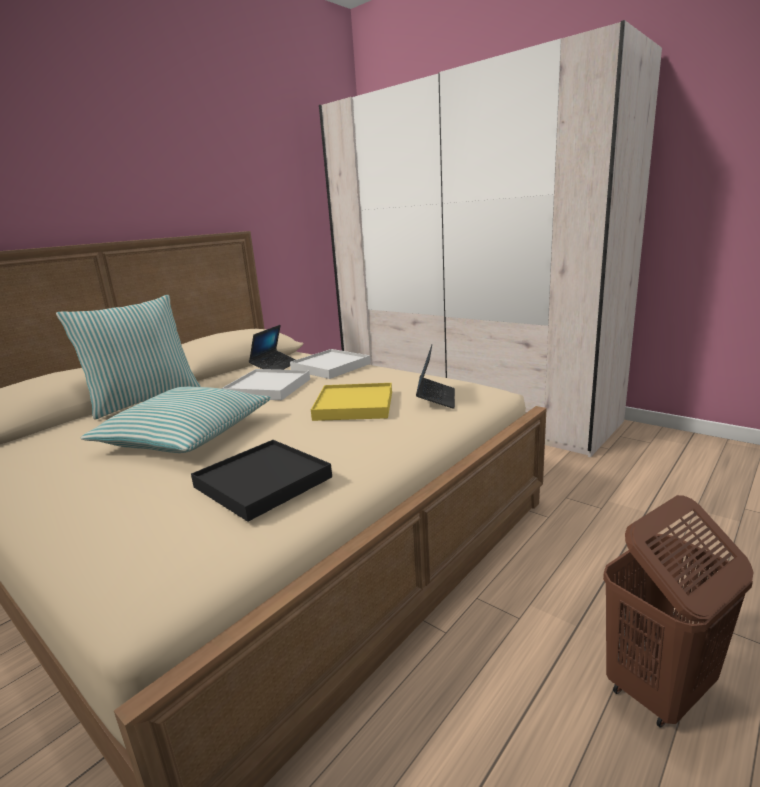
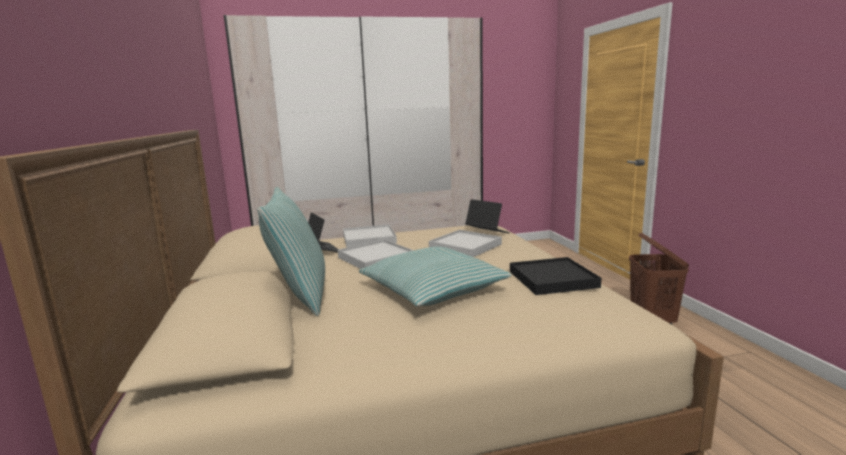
camera: 55 degrees left, 5 degrees down
yellow tray [311,383,392,421] -> white tray [429,230,502,257]

